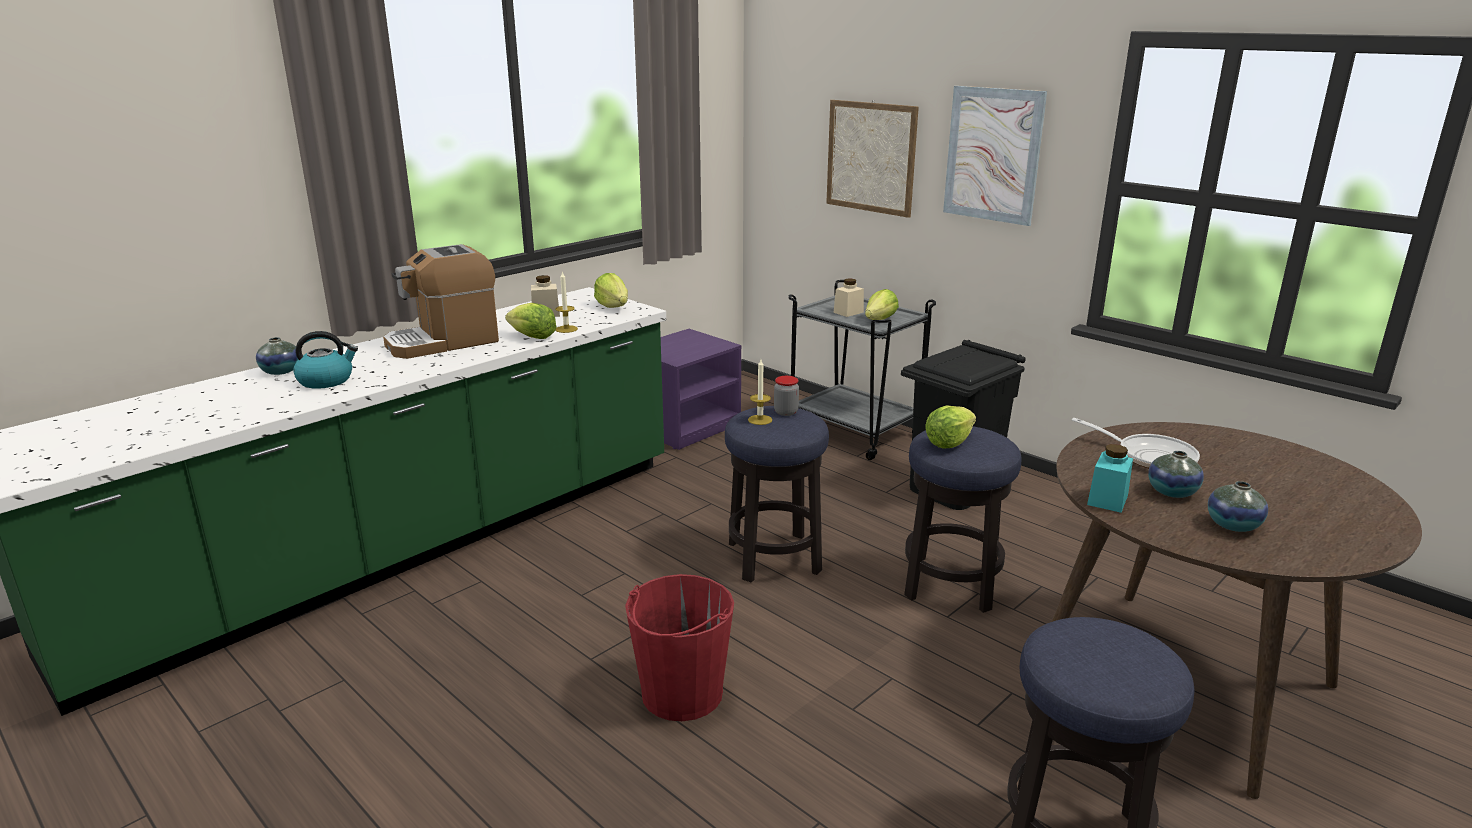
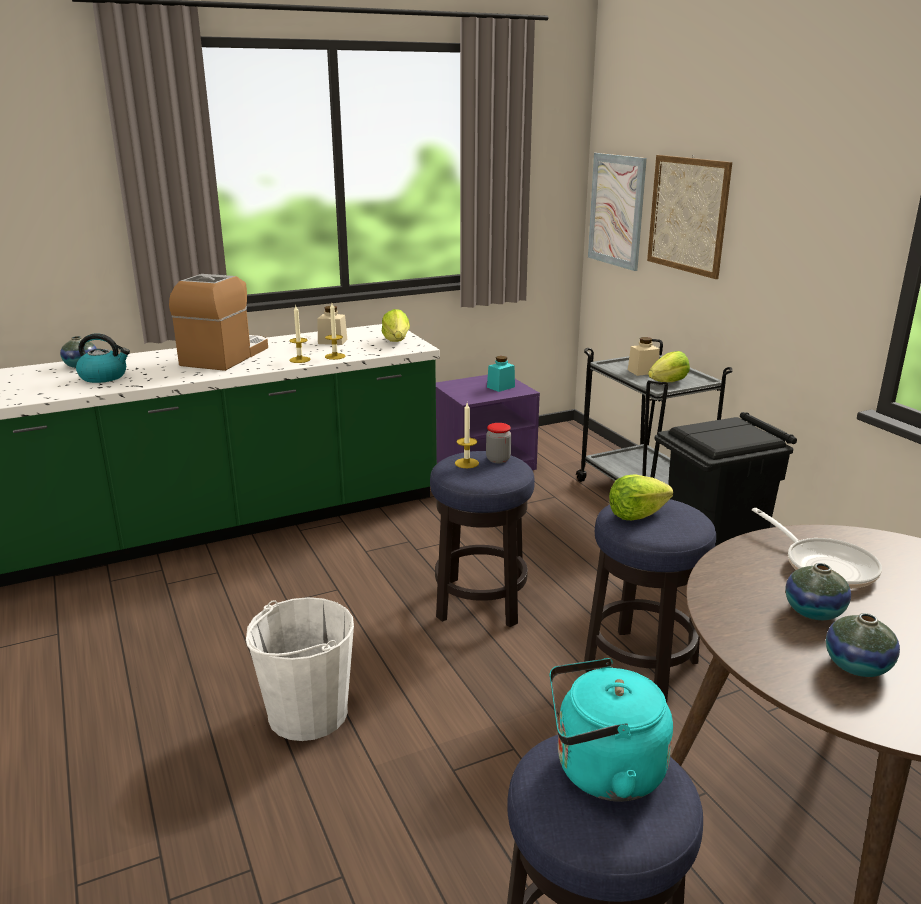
camera: 20 degrees right, 0 degrees up
coffee machine [383,244,499,359] -> coffee machine turned 120 degrees clockwise [169,274,268,371]
lettuce [505,303,556,339] -> candle [289,306,311,363]
red bucket [625,574,734,721] -> white bucket [246,597,354,741]
picture [943,86,1047,226] -> picture moved to [588,153,647,271]
turquoise jar [1087,444,1133,513] -> turquoise jar moved to [487,356,515,392]
none -> turquoise kettle [550,658,673,802]

